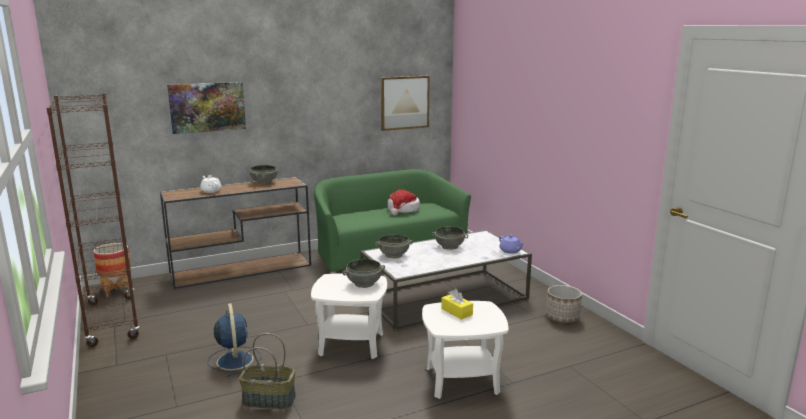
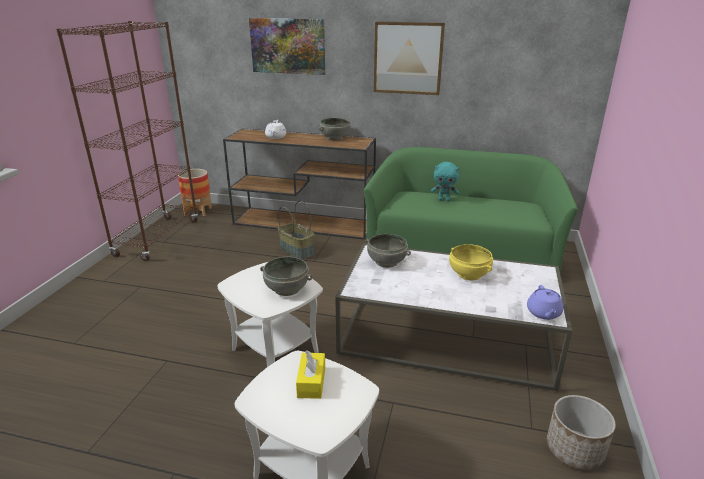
camera: 40 degrees right, 10 degrees up
blue fan [207,303,261,377] -> none
basket [239,333,296,409] -> basket moved to [278,201,314,260]
picture [381,76,430,131] -> picture moved to [374,21,445,95]
hat [387,190,420,216] -> none
grey bowl [432,226,468,250] -> yellow bowl [449,244,493,280]
none -> turquoise plush toy [431,162,459,201]

